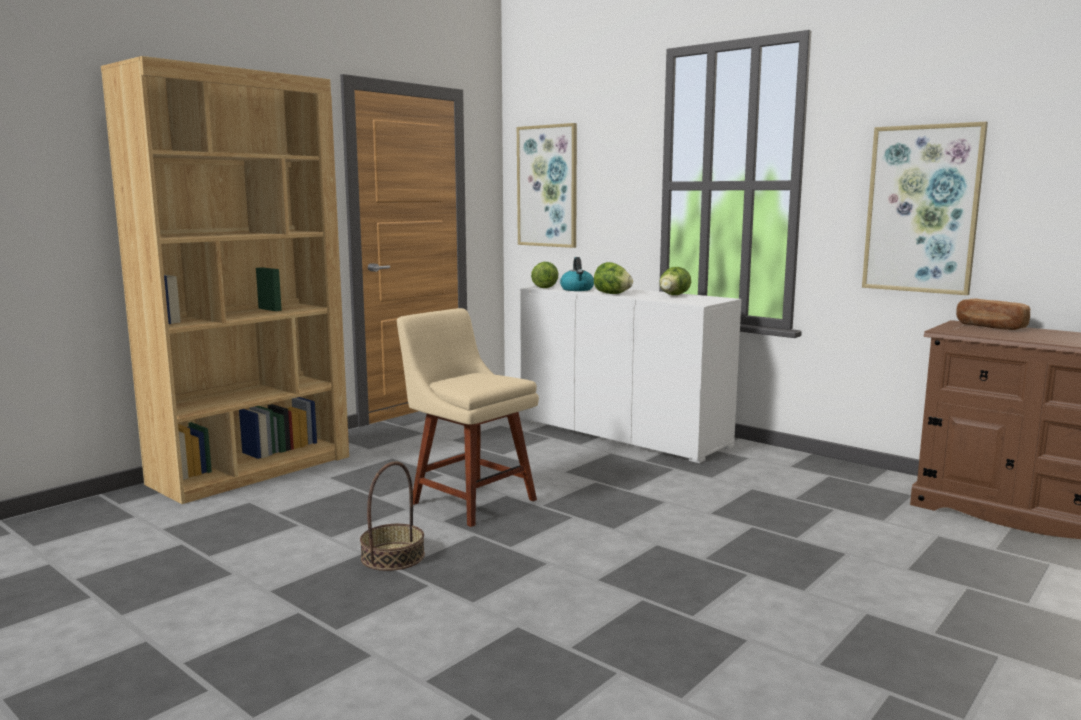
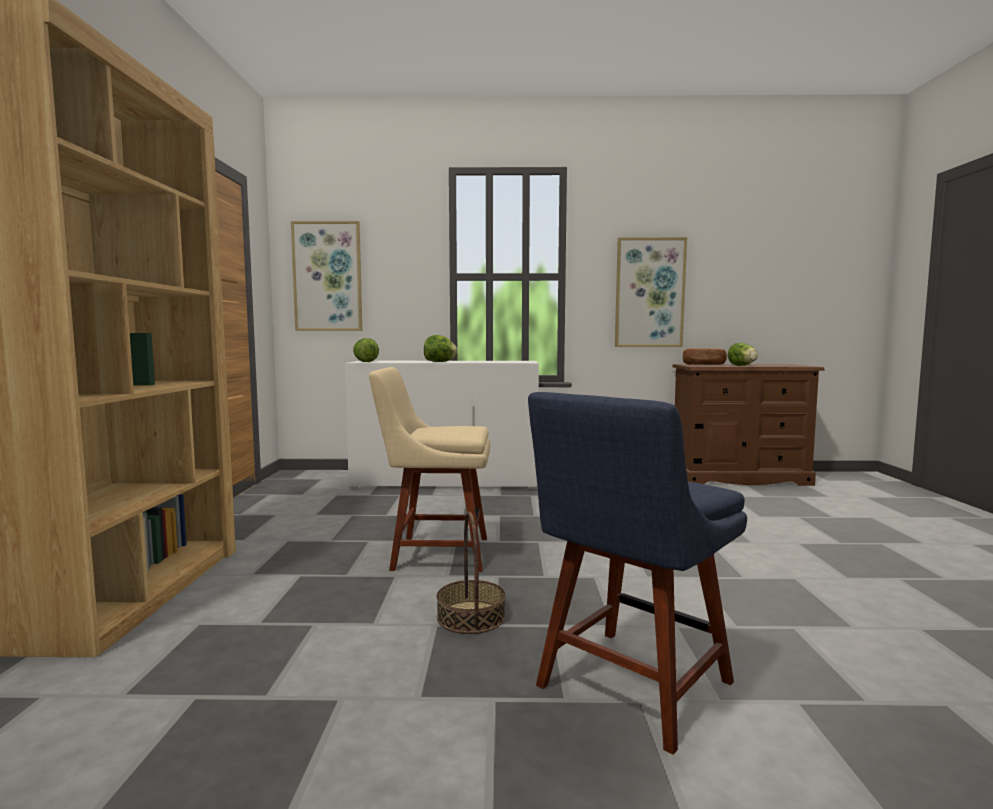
camera: 40 degrees left, 5 degrees down
kettle [560,257,594,291] -> none
lettuce [659,267,691,295] -> lettuce moved to [728,343,758,366]
none -> blue chair [528,392,747,755]

